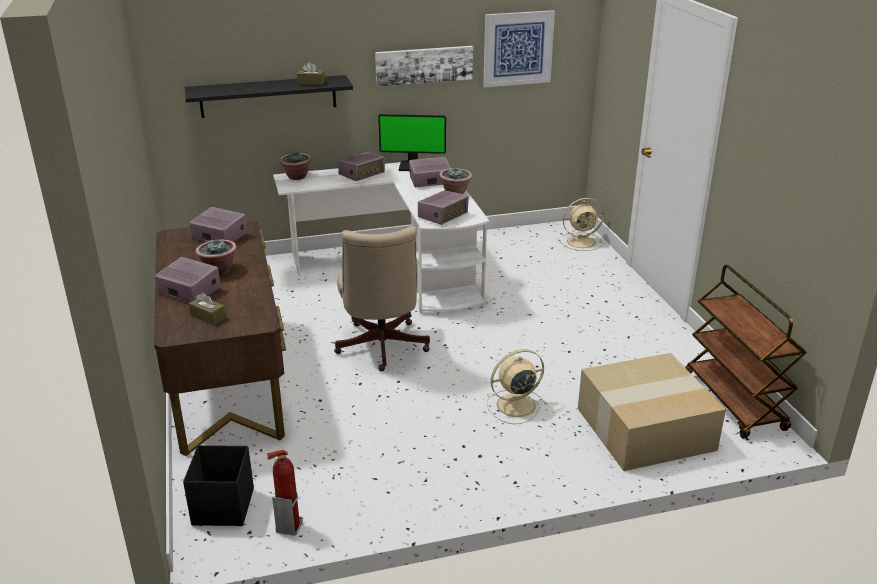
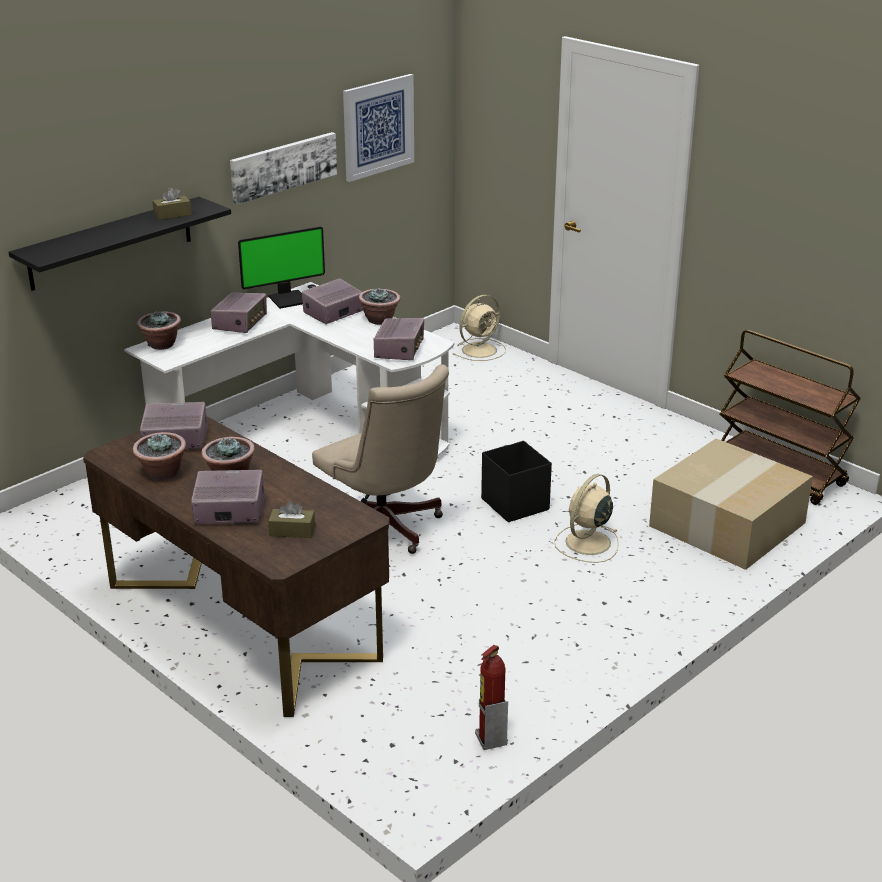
camera: 30 degrees left, 0 degrees up
black storage box [183,445,254,526] -> black storage box moved to [481,441,552,522]
none -> potted plant [133,432,186,480]

